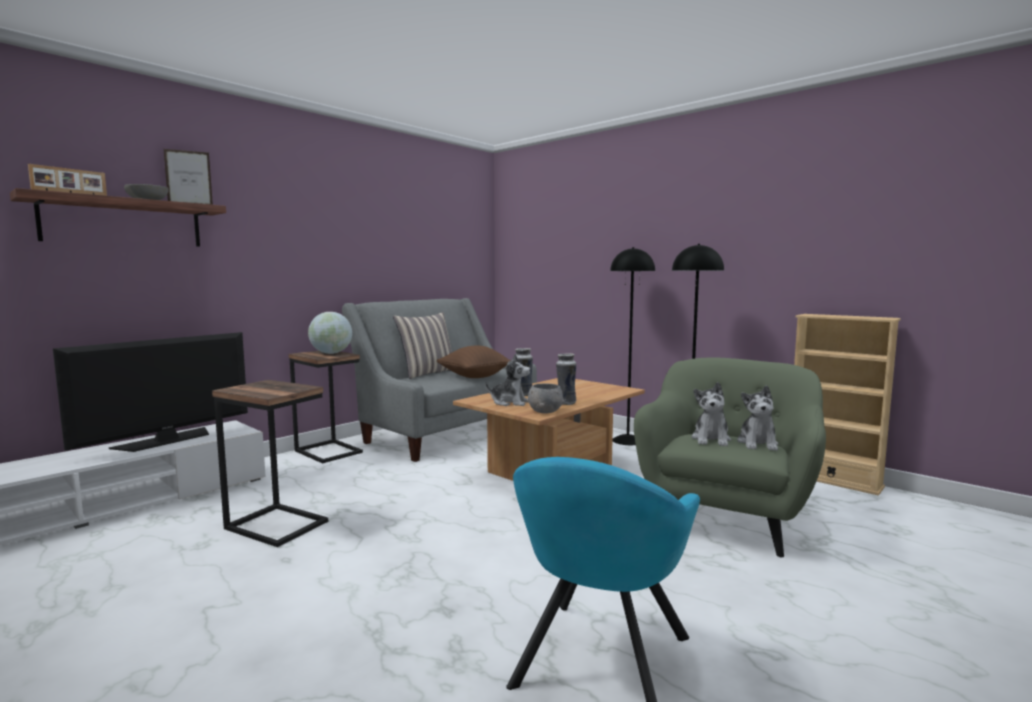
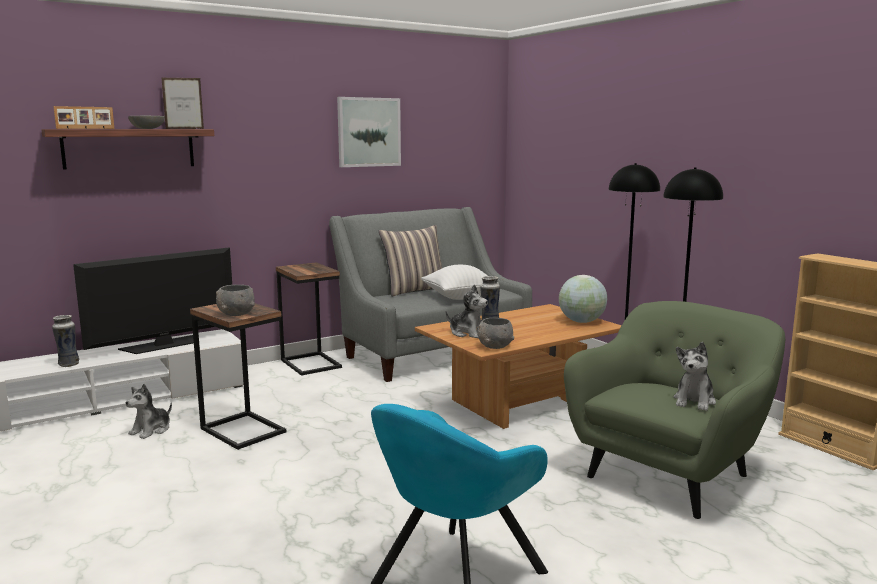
camera: 15 degrees right, 5 degrees up
globe [308,312,352,354] -> globe moved to [559,275,607,323]
brown pillow [437,346,511,378] -> white pillow [421,265,499,300]
vase [556,353,576,405] -> vase moved to [52,315,79,367]
plush toy [692,382,731,446] -> plush toy moved to [126,384,172,439]
none -> grey bowl [216,285,255,316]
none -> picture [337,97,401,167]

